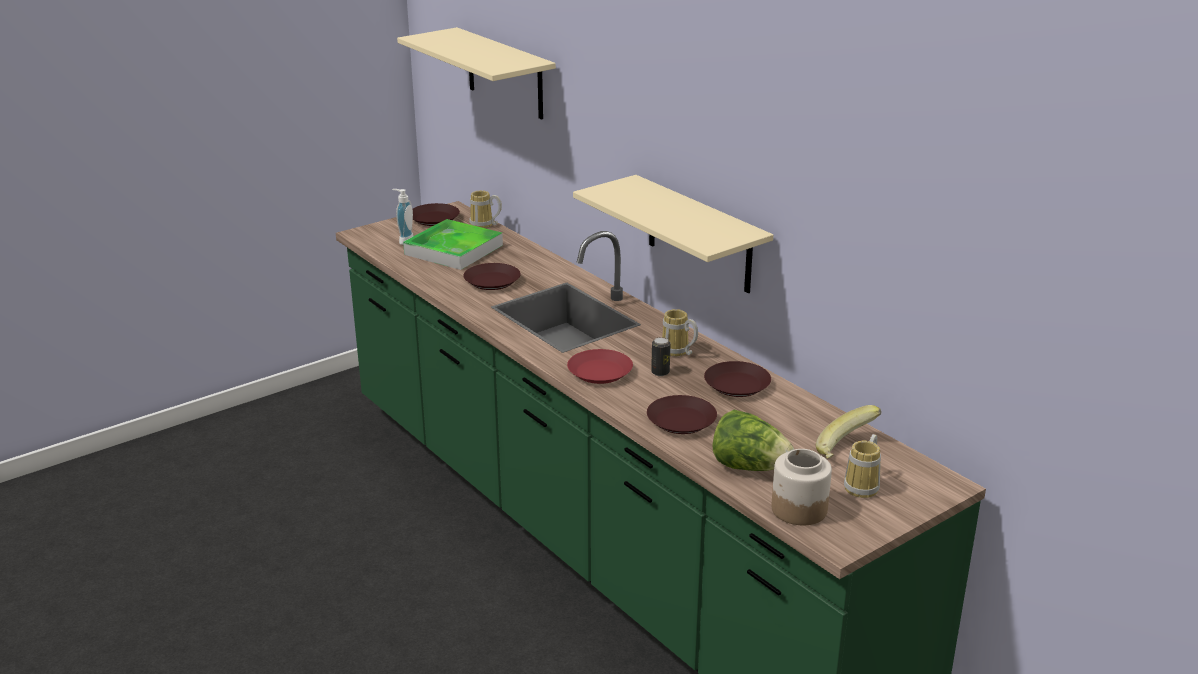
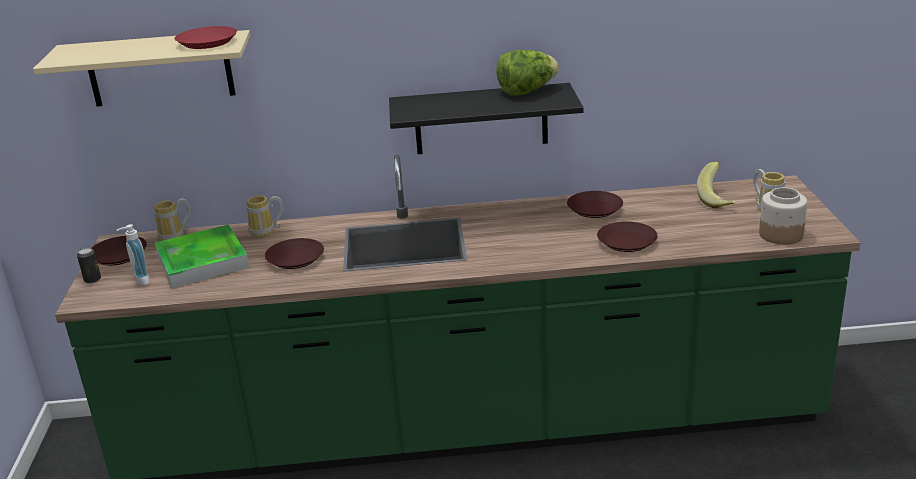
camera: 55 degrees left, 0 degrees up
red plate [567,349,633,384] -> red plate moved to [175,26,237,49]
beige shelf [573,175,773,293] -> black shelf [389,83,584,154]
can [651,337,671,376] -> can moved to [77,248,101,283]
mug [662,309,698,356] -> mug moved to [246,196,284,237]
lettuce [713,410,794,471] -> lettuce moved to [496,50,559,96]

